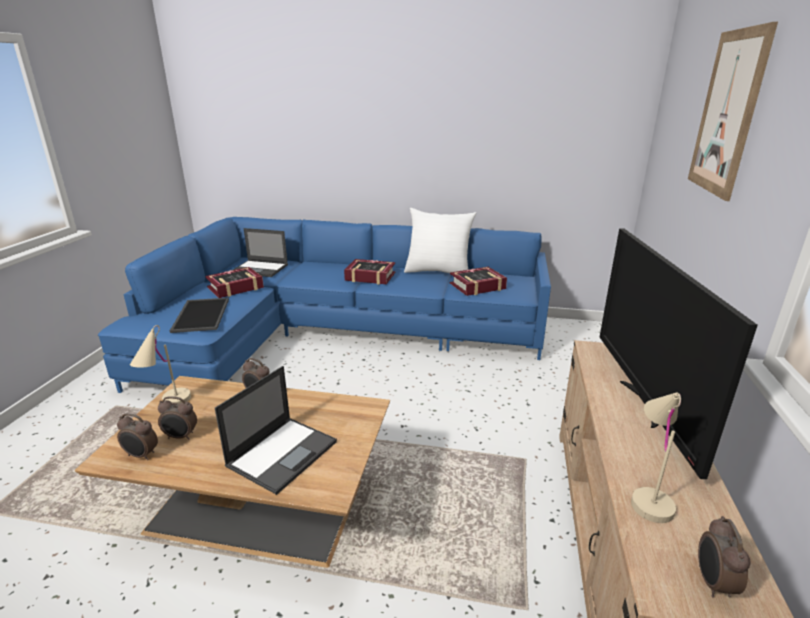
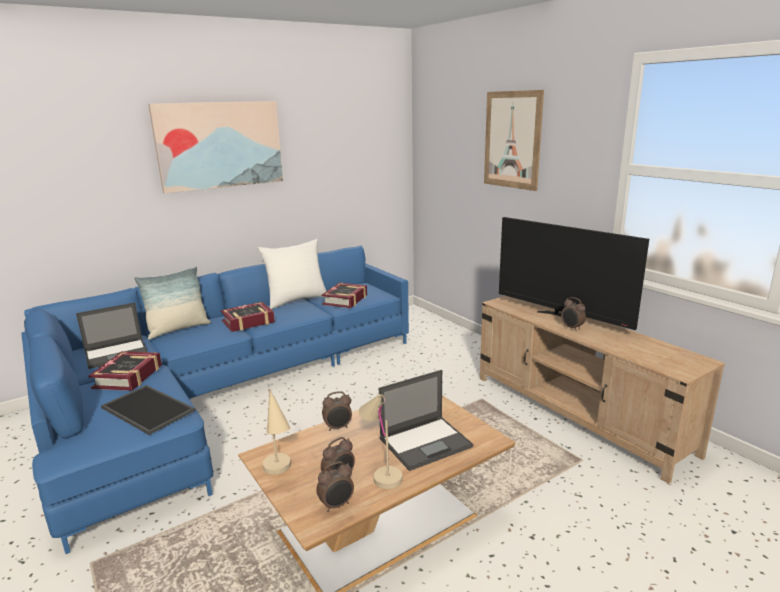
camera: 45 degrees left, 5 degrees down
laptop [215,366,337,495] -> laptop turned 75 degrees clockwise [379,370,474,471]
beige table lamp [631,393,681,523] -> beige table lamp moved to [359,394,402,489]
alarm clock [698,516,751,598] -> alarm clock moved to [561,297,586,331]
none -> pillow [134,267,211,340]
none -> picture [148,101,283,194]

